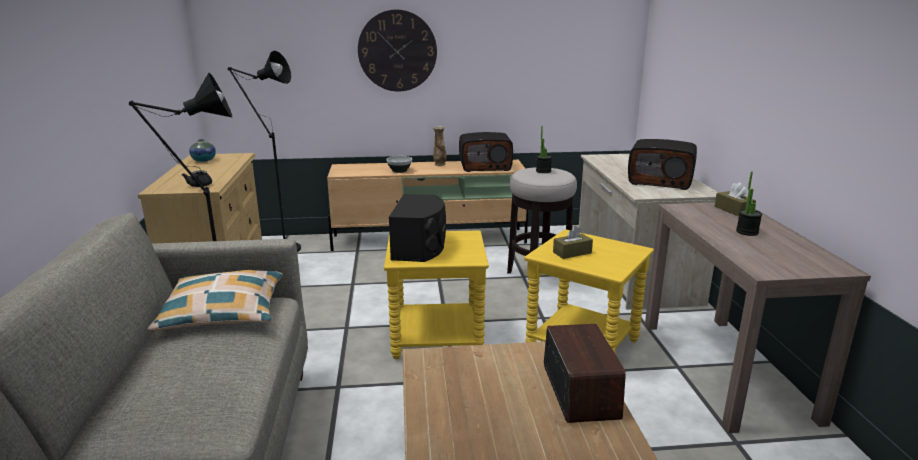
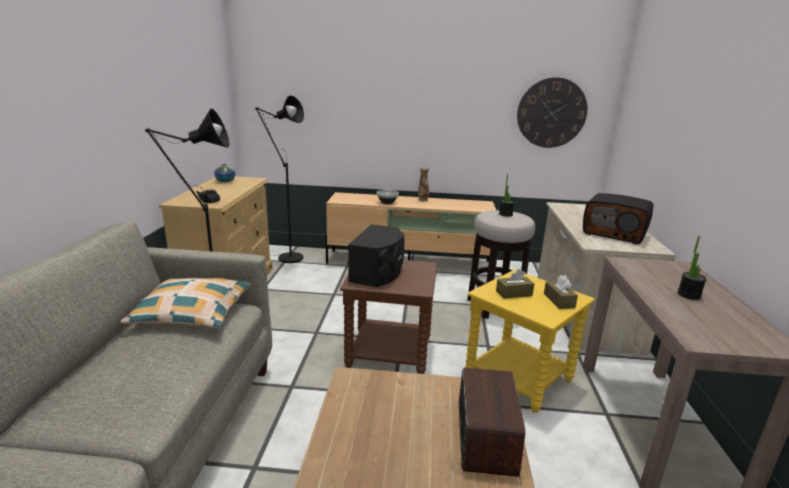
camera: 10 degrees right, 0 degrees up
wall clock [358,10,437,92] -> wall clock moved to [517,77,587,148]
yellow side table [384,230,489,359] -> brown side table [340,260,438,374]
radio [459,132,513,172] -> none
brown tissue box [715,182,756,217] -> brown tissue box moved to [544,275,578,309]

